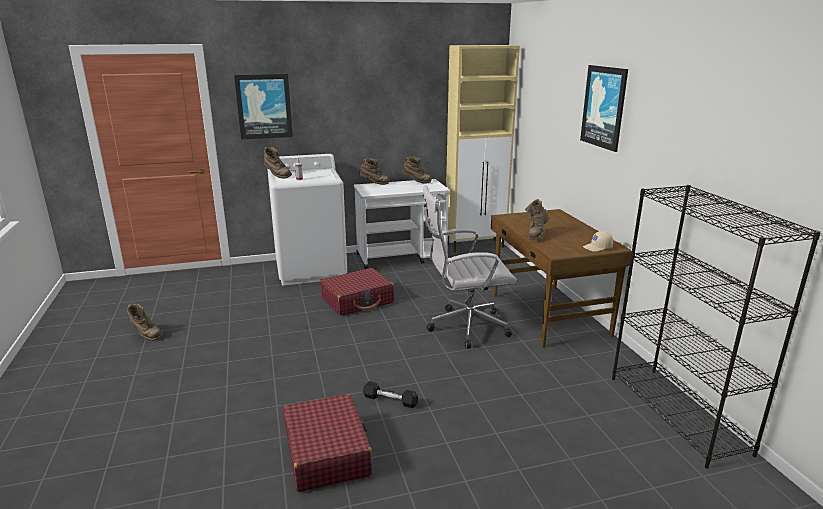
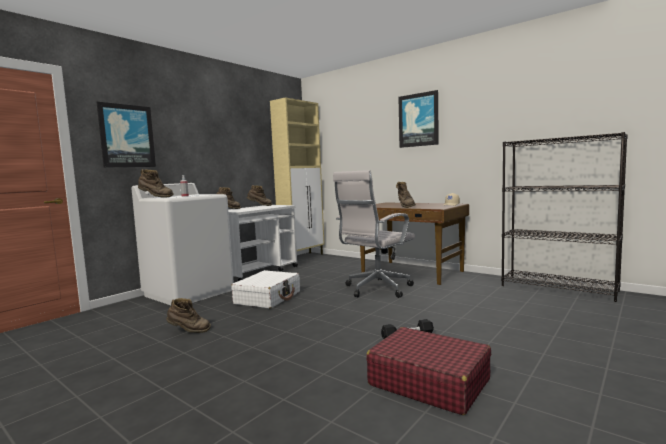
camera: 35 degrees left, 15 degrees down
brown boot [127,304,163,341] -> brown boot moved to [166,298,211,333]
red suitcase [320,268,394,316] -> white suitcase [231,270,300,309]

